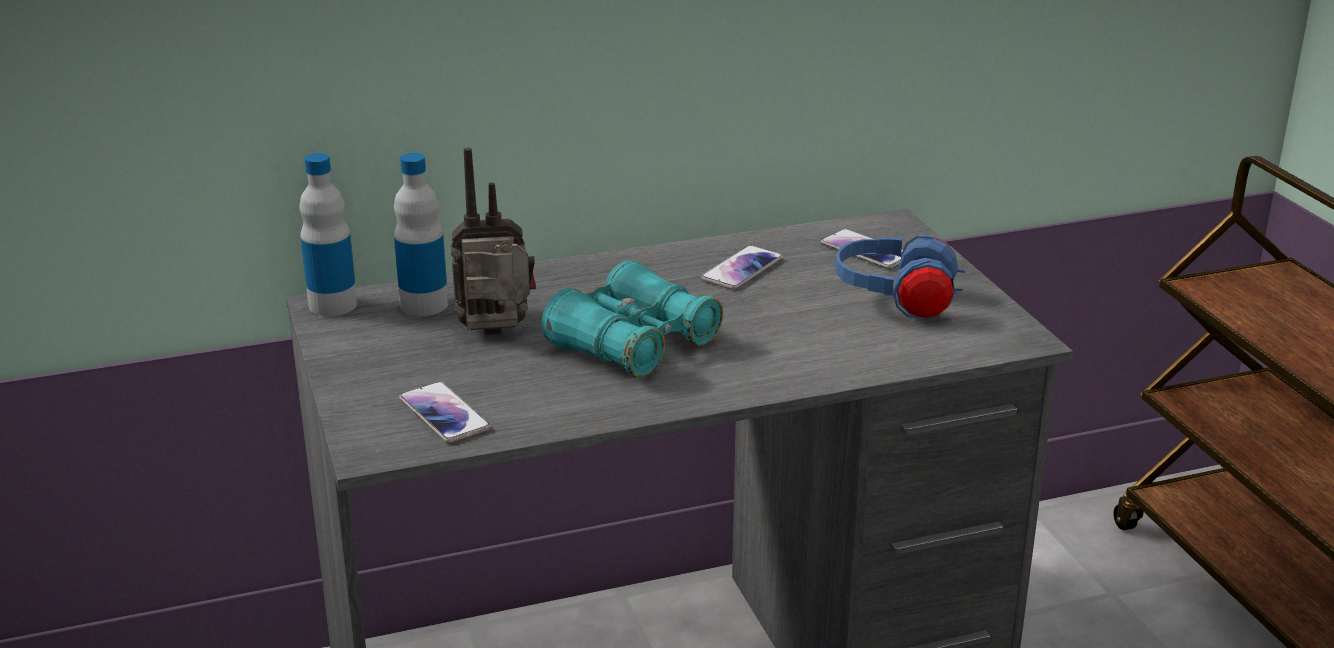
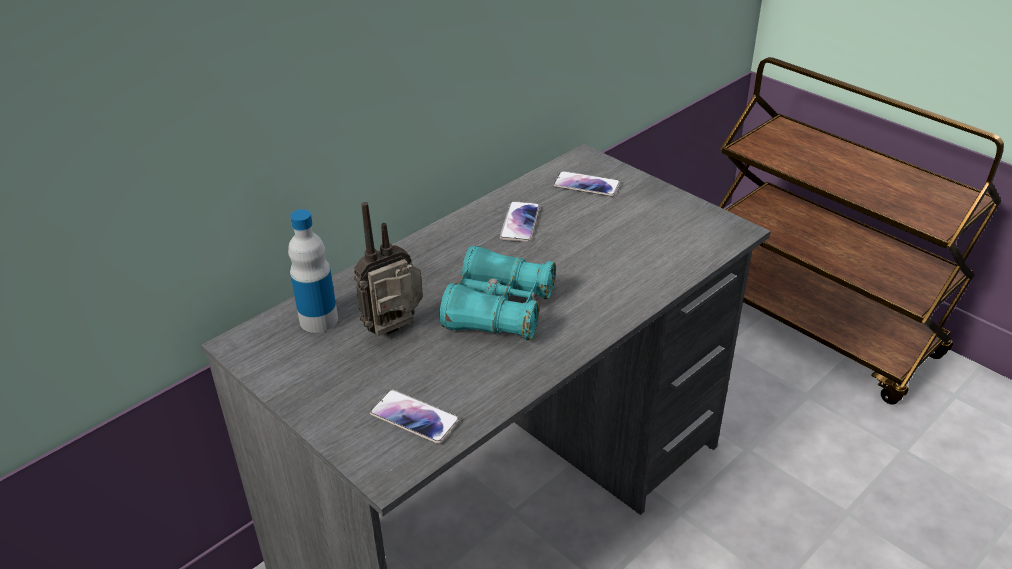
camera: 25 degrees left, 10 degrees up
bottle [299,153,357,316] -> none
blue headphones [835,236,965,319] -> none

